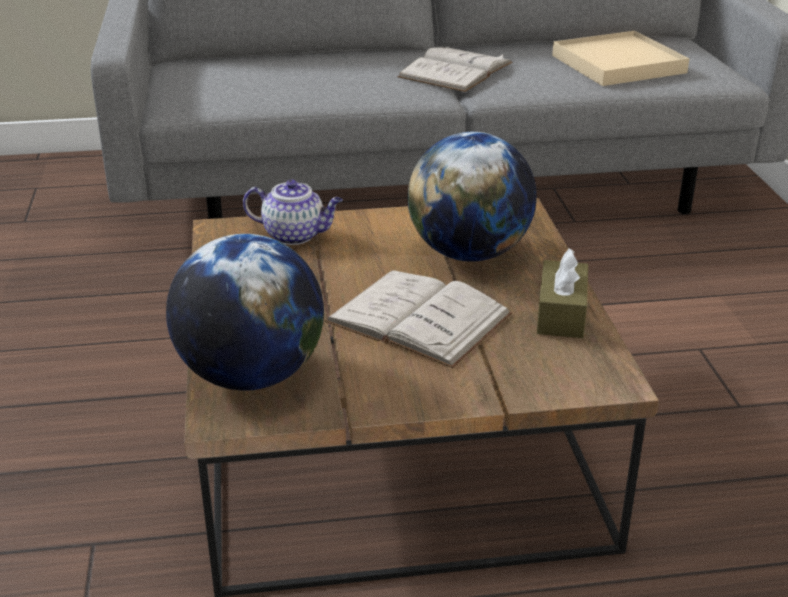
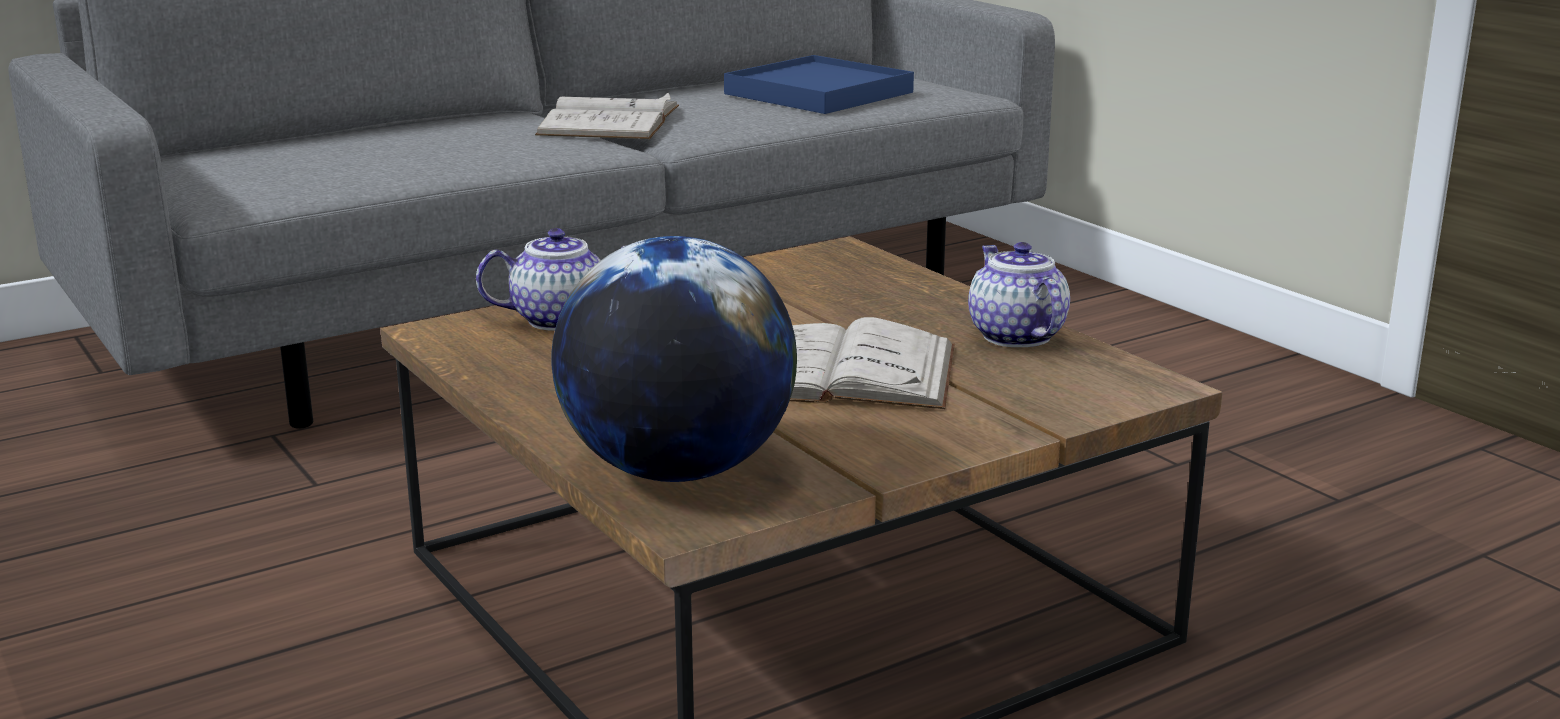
camera: 25 degrees left, 10 degrees down
globe [407,132,537,262] -> none
brown tissue box [537,248,588,338] -> teapot [968,242,1070,347]
beige tray [552,31,689,86] -> blue tray [724,55,914,114]

